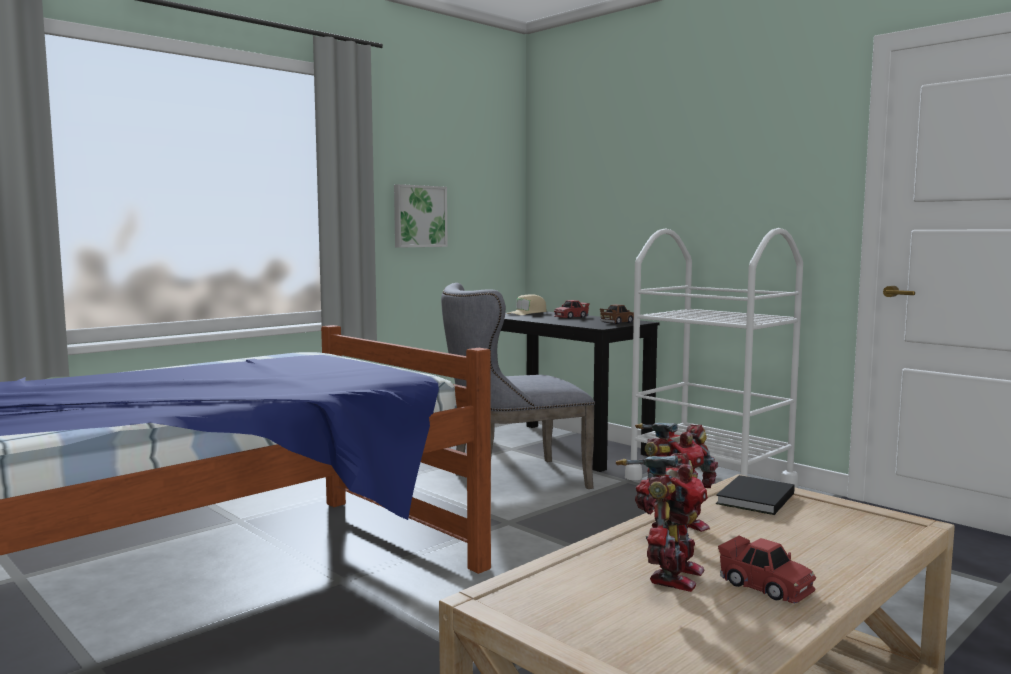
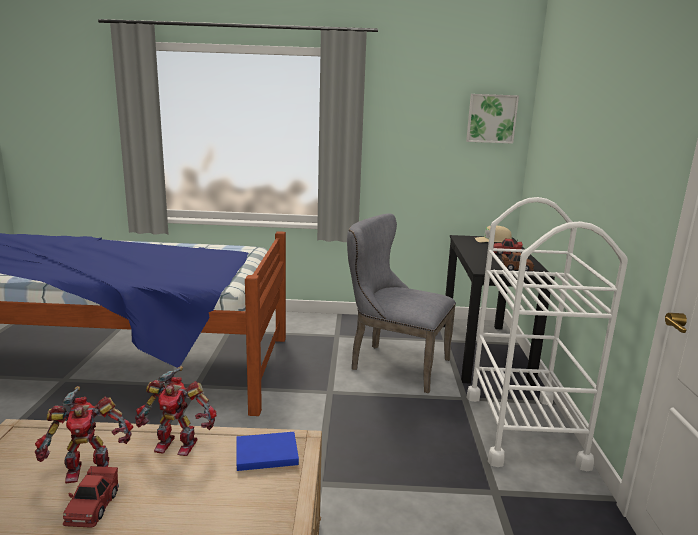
camera: 45 degrees right, 10 degrees up
picture [394,184,448,248] -> picture moved to [466,94,519,144]
black book [716,475,795,515] -> blue book [237,432,299,471]

